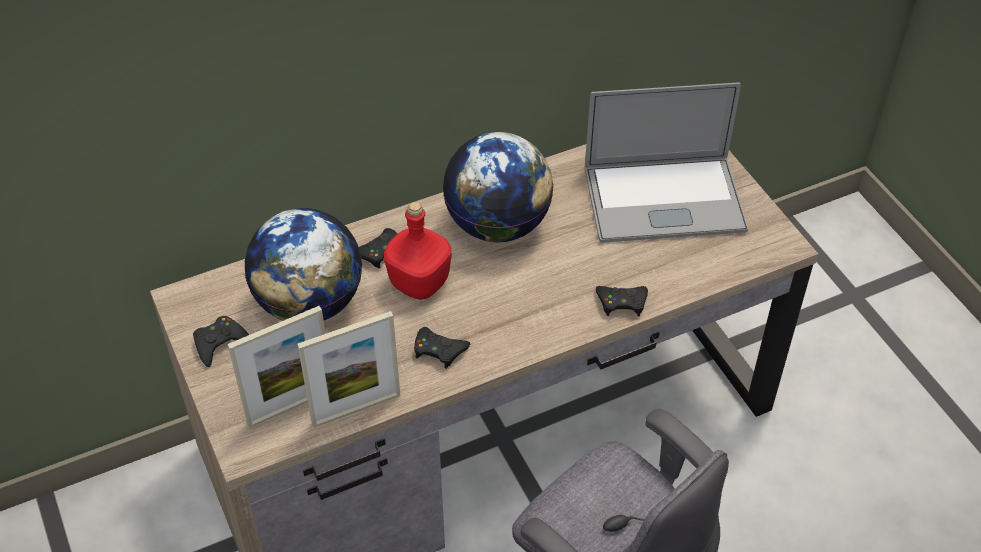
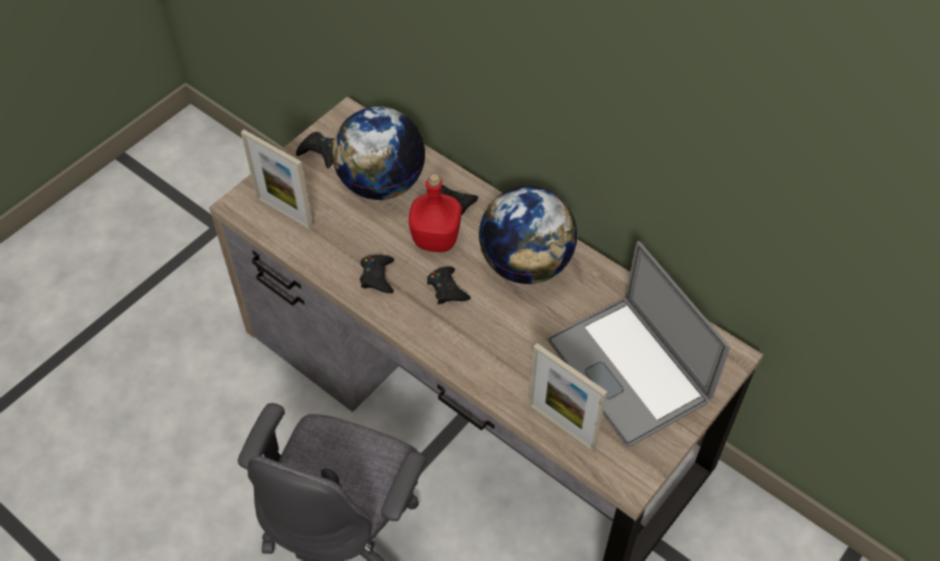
camera: 65 degrees right, 5 degrees up
picture frame [297,311,400,428] -> picture frame moved to [528,343,607,452]
black game controller [596,286,648,316] -> black game controller moved to [427,266,471,304]

